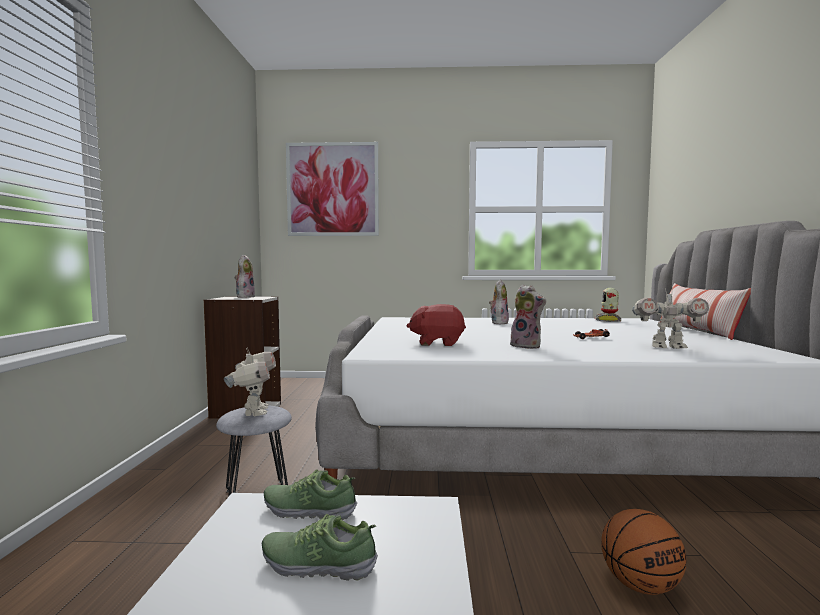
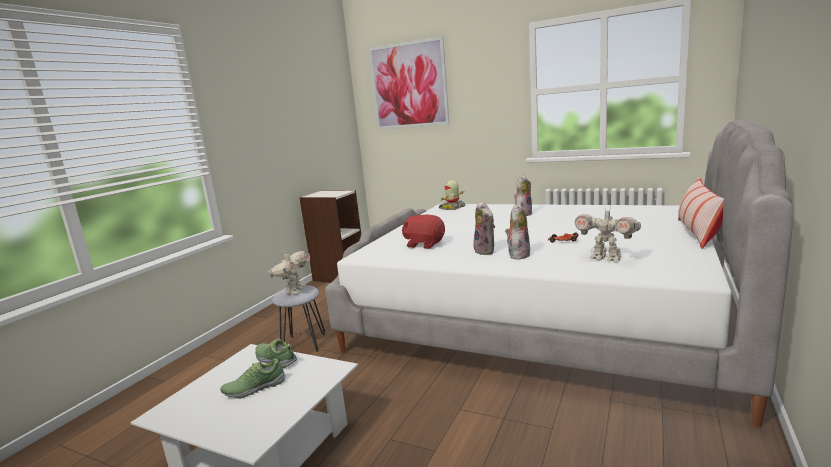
camera: 25 degrees right, 10 degrees up
plush toy [234,254,255,298] -> plush toy moved to [505,203,531,260]
shoe [262,514,378,581] -> shoe turned 60 degrees counterclockwise [220,358,286,399]
toy robot [594,288,622,322] -> toy robot moved to [439,180,466,210]
basketball [601,509,686,595] -> none

